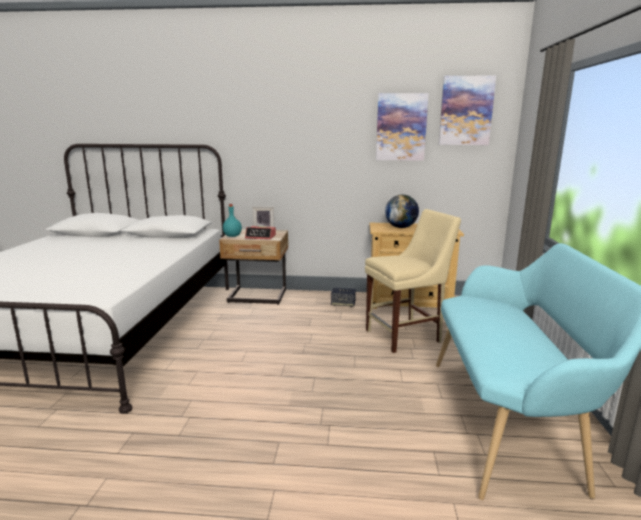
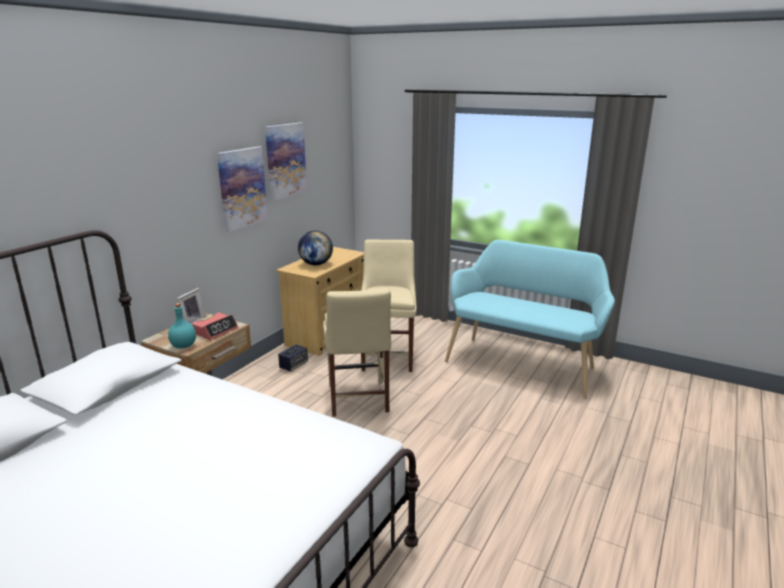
camera: 65 degrees left, 5 degrees up
picture [439,75,496,145] -> picture moved to [217,146,268,232]
none -> beige chair [323,289,391,417]

